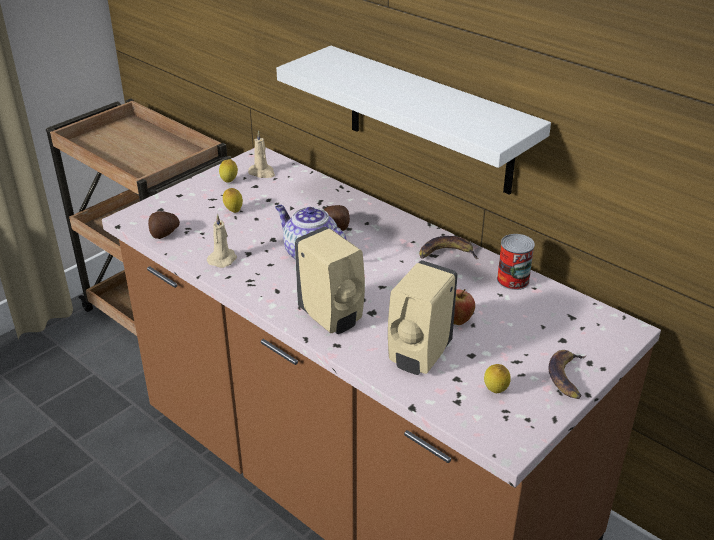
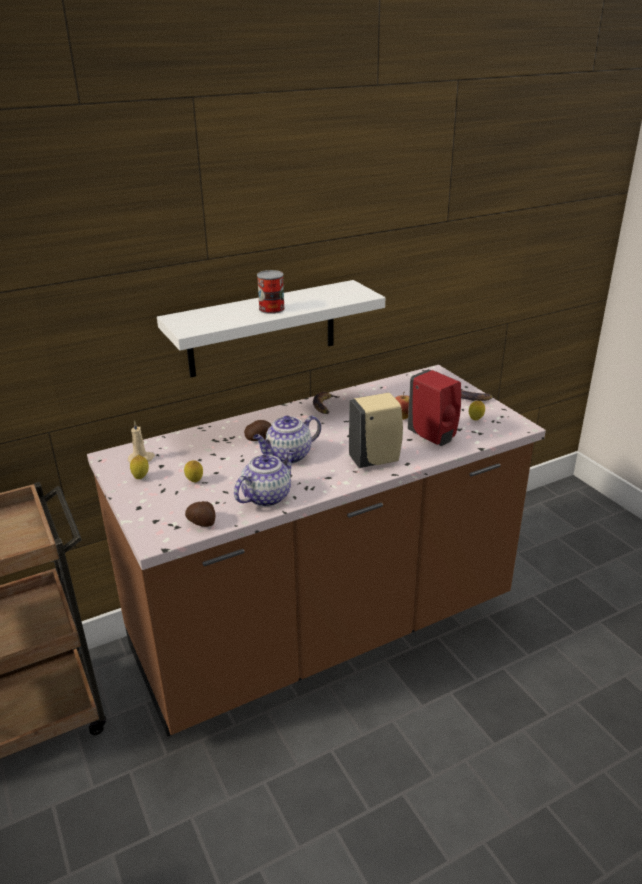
camera: 70 degrees left, 5 degrees down
beige candle [207,214,237,268] -> teapot [234,450,295,507]
beige soap dispenser [388,260,458,375] -> red soap dispenser [408,369,461,446]
can [497,234,535,290] -> can moved to [257,270,285,314]

